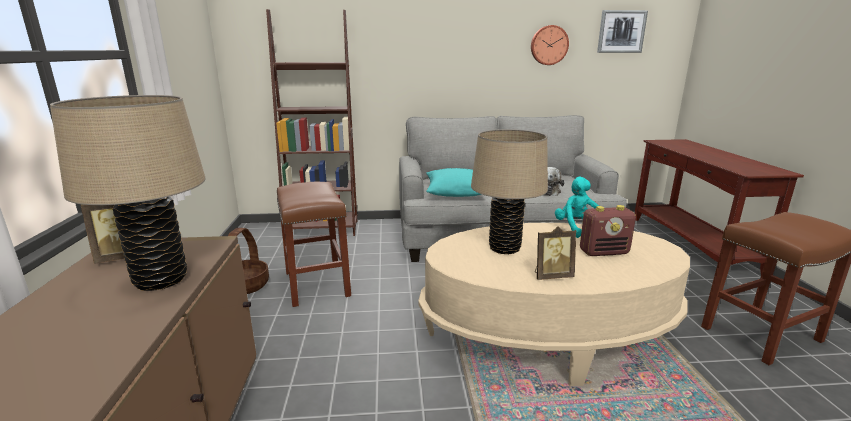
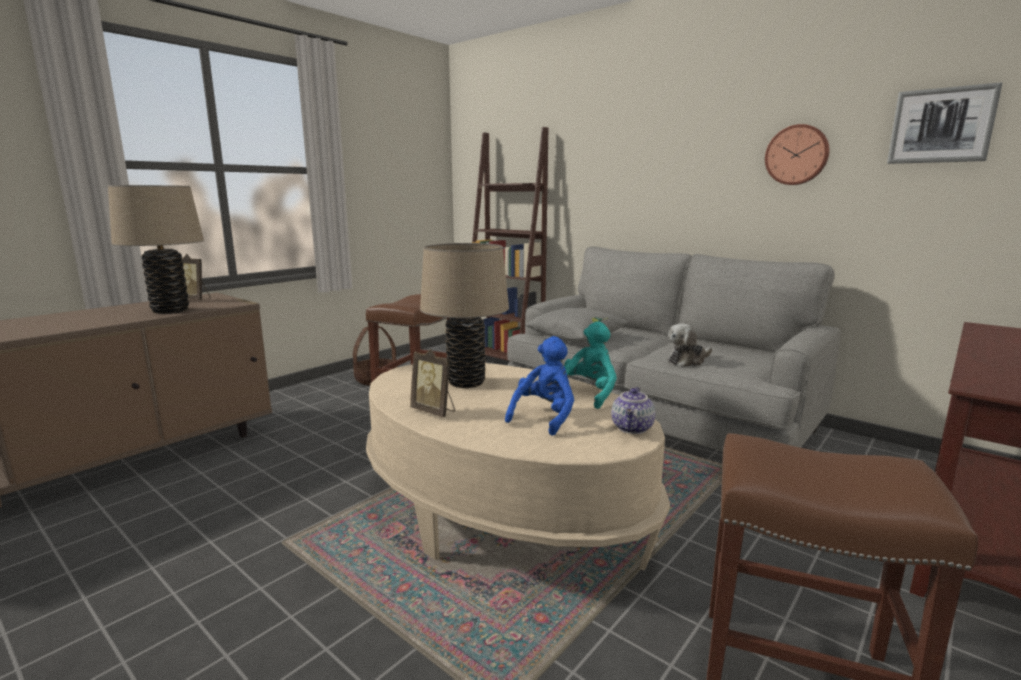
camera: 45 degrees right, 5 degrees down
turquoise pillow [426,168,482,197] -> grey pillow [525,307,629,342]
radio [580,205,636,256] -> blue plush toy [505,336,574,436]
none -> teapot [611,387,655,434]

